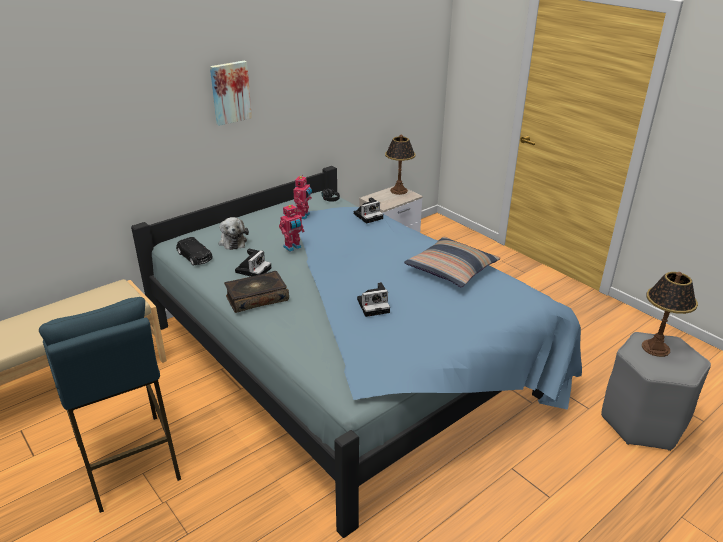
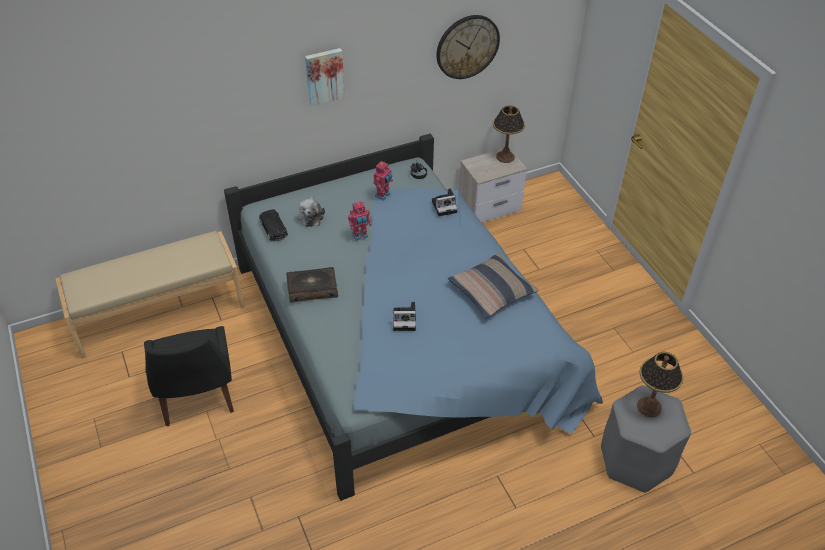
camera: 15 degrees right, 15 degrees up
blue stool [39,297,181,513] -> black chair [144,326,234,426]
camera [235,249,271,276] -> none
none -> wall clock [436,15,500,79]

